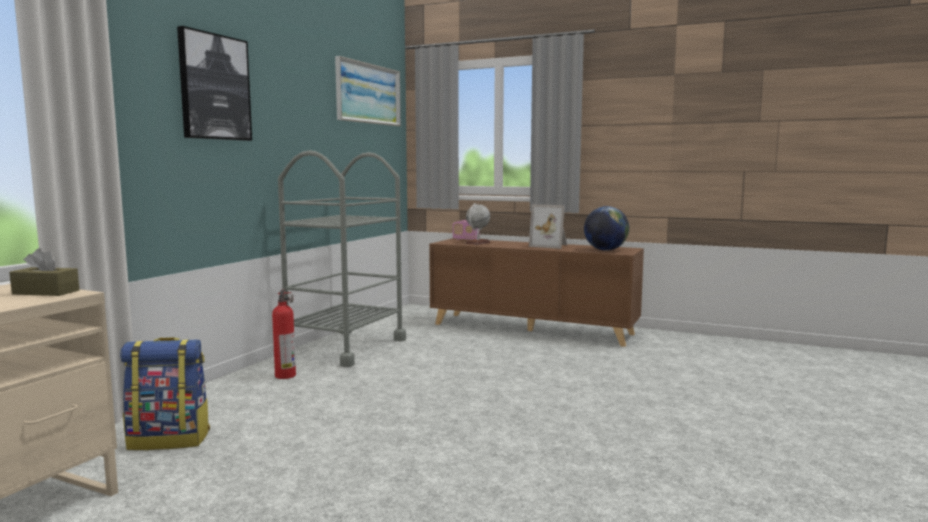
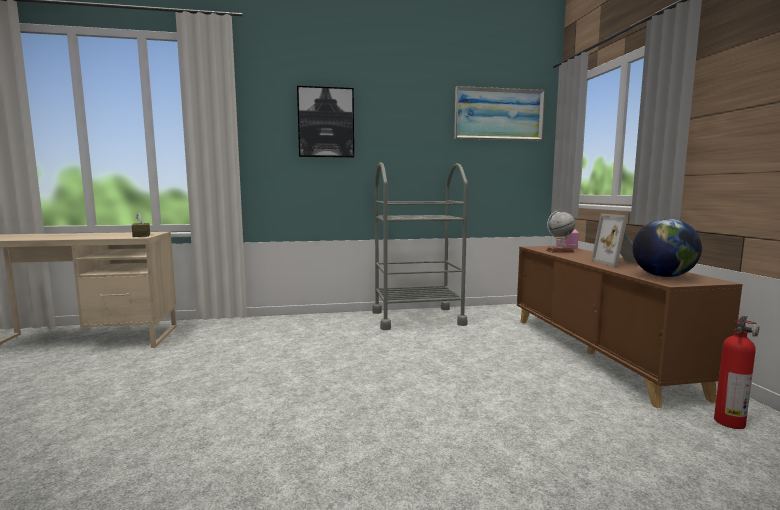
camera: 55 degrees right, 0 degrees up
backpack [120,337,210,450] -> none
fire extinguisher [272,289,296,379] -> fire extinguisher moved to [714,316,759,429]

